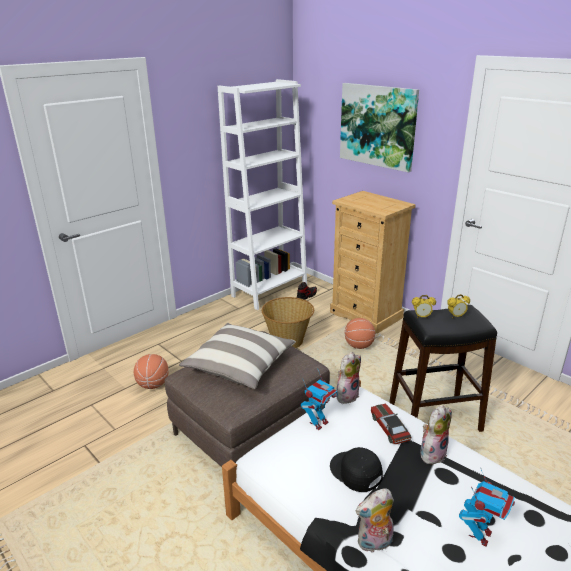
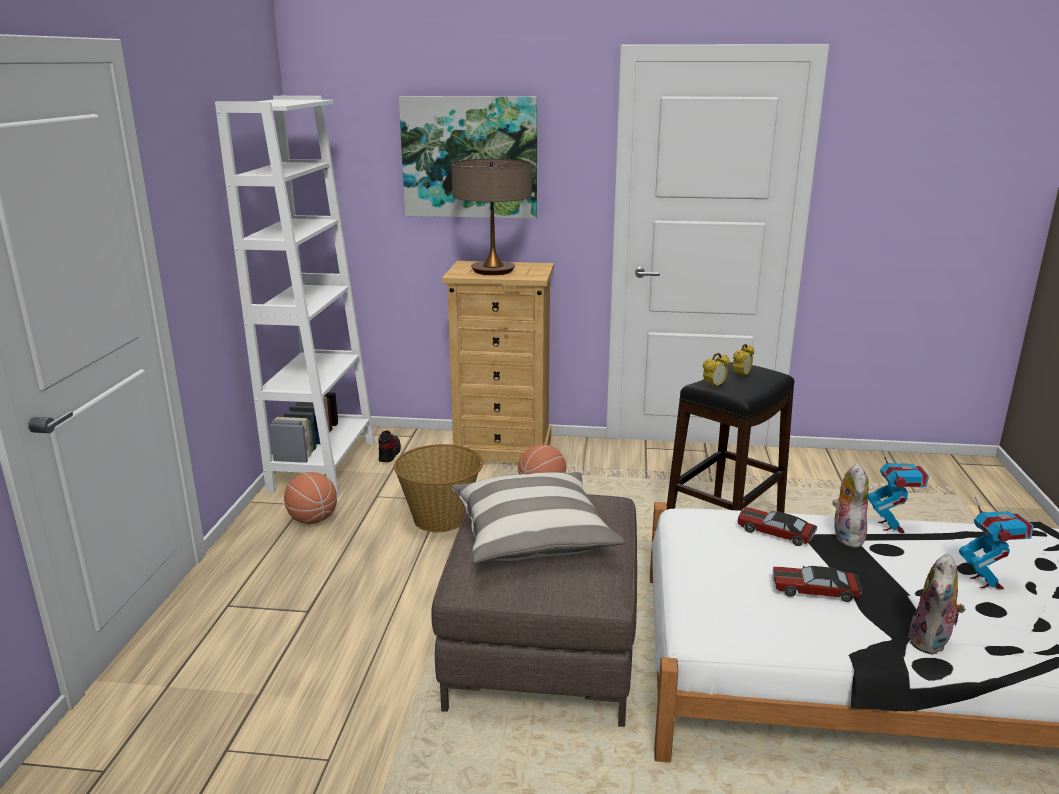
camera: 40 degrees left, 5 degrees down
basketball [134,354,169,389] -> basketball moved to [284,472,337,524]
toy robot [301,370,337,430] -> toy robot moved to [868,449,929,533]
black cap [330,447,383,492] -> toy car [772,566,862,602]
plush toy [336,352,361,404] -> none
none -> table lamp [451,159,532,275]

